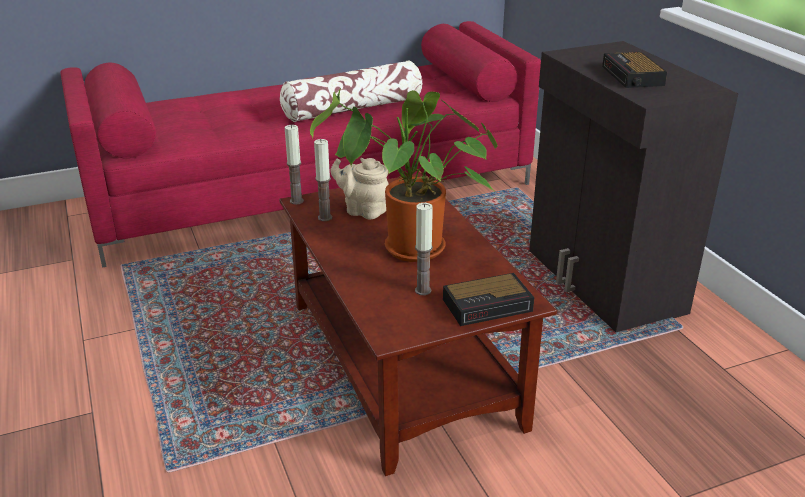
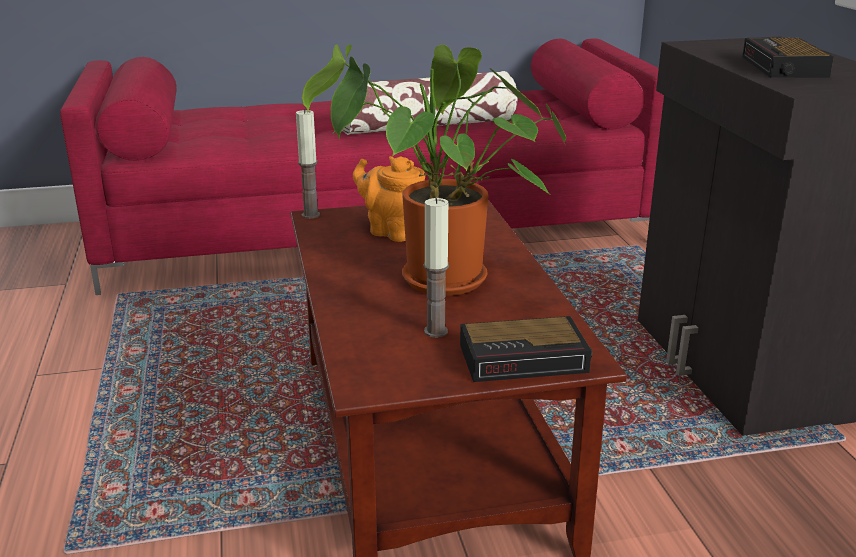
camera: 10 degrees right, 5 degrees down
candle [314,139,332,221] -> none
beige teapot [330,158,389,219] -> orange teapot [353,156,425,242]

